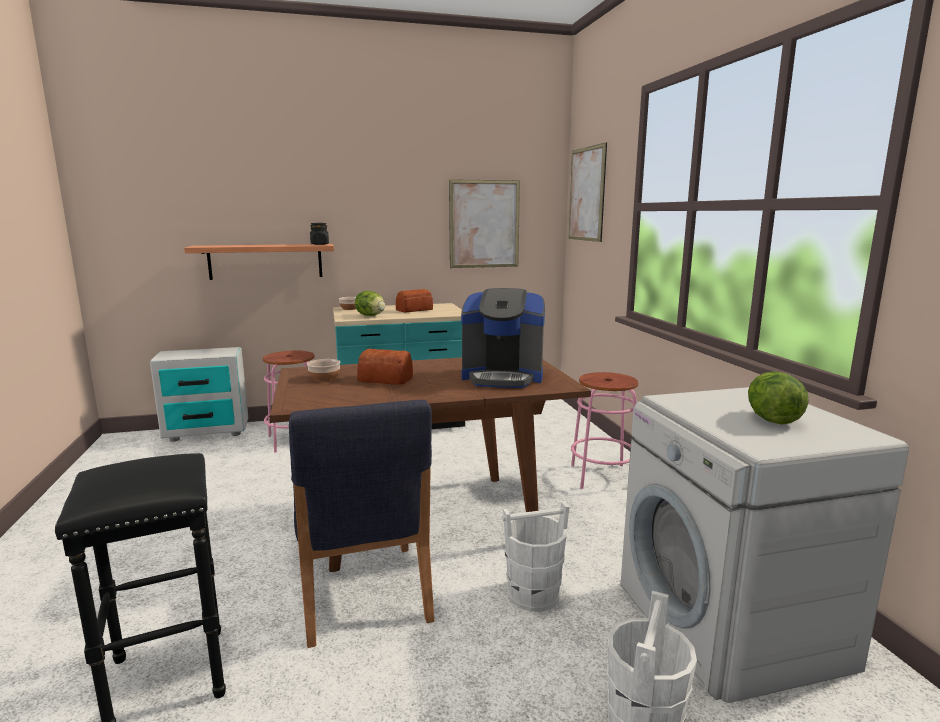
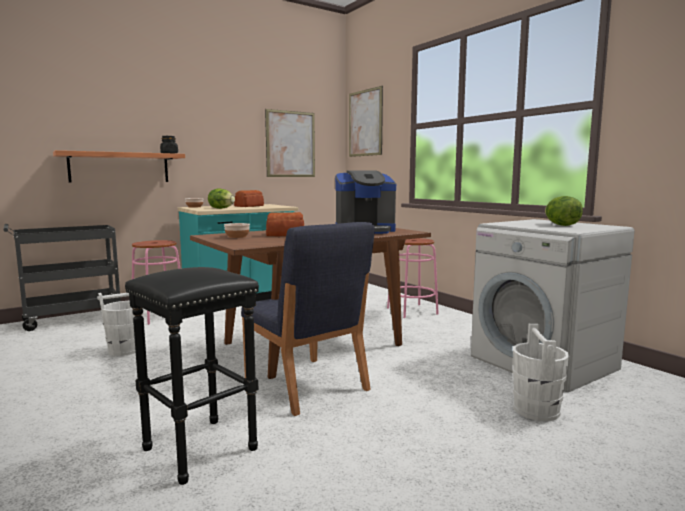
camera: 20 degrees left, 5 degrees down
white nightstand [150,347,248,442] -> grey cart [3,224,121,331]
white bucket [502,501,570,611] -> white bucket moved to [97,293,144,356]

